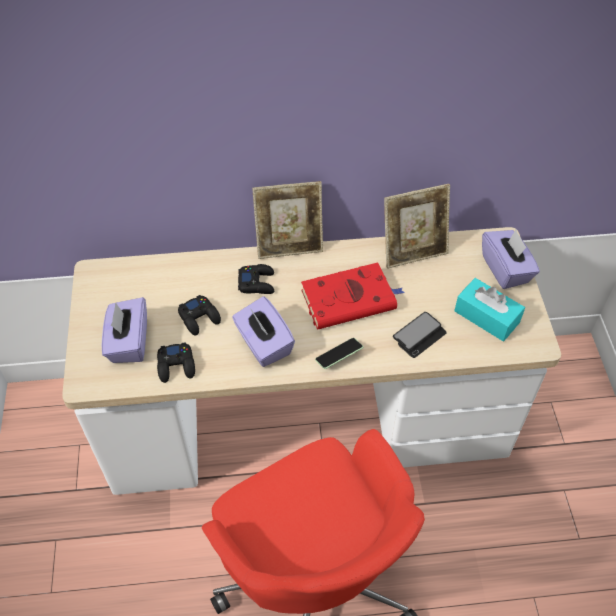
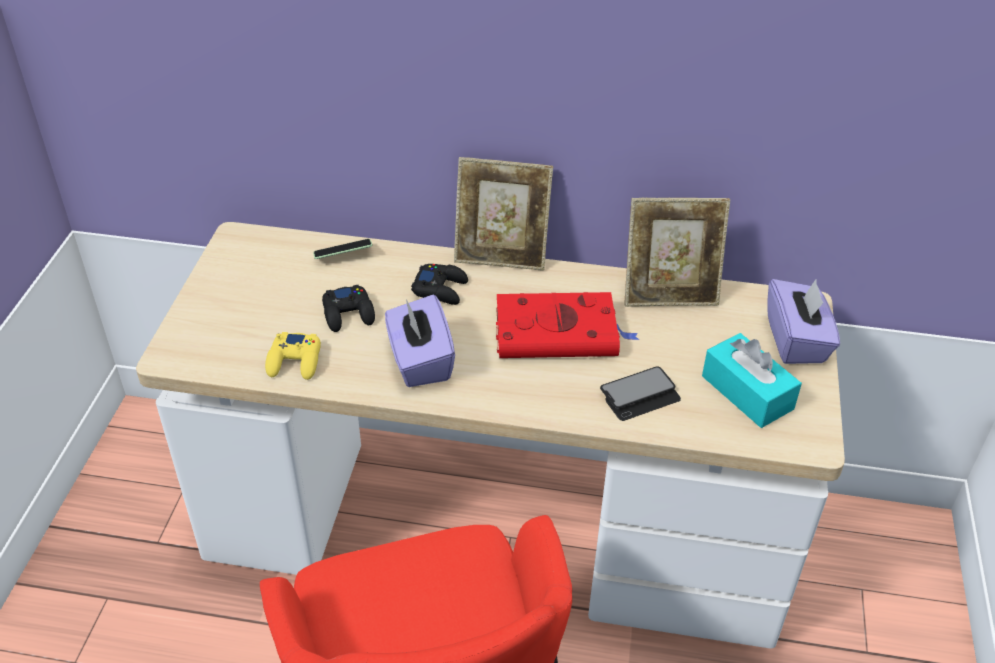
camera: 15 degrees right, 10 degrees down
purple tissue box [102,297,147,363] -> none
black game controller [157,342,195,383] -> yellow game controller [265,332,321,380]
phone [315,338,364,369] -> phone moved to [313,239,372,259]

